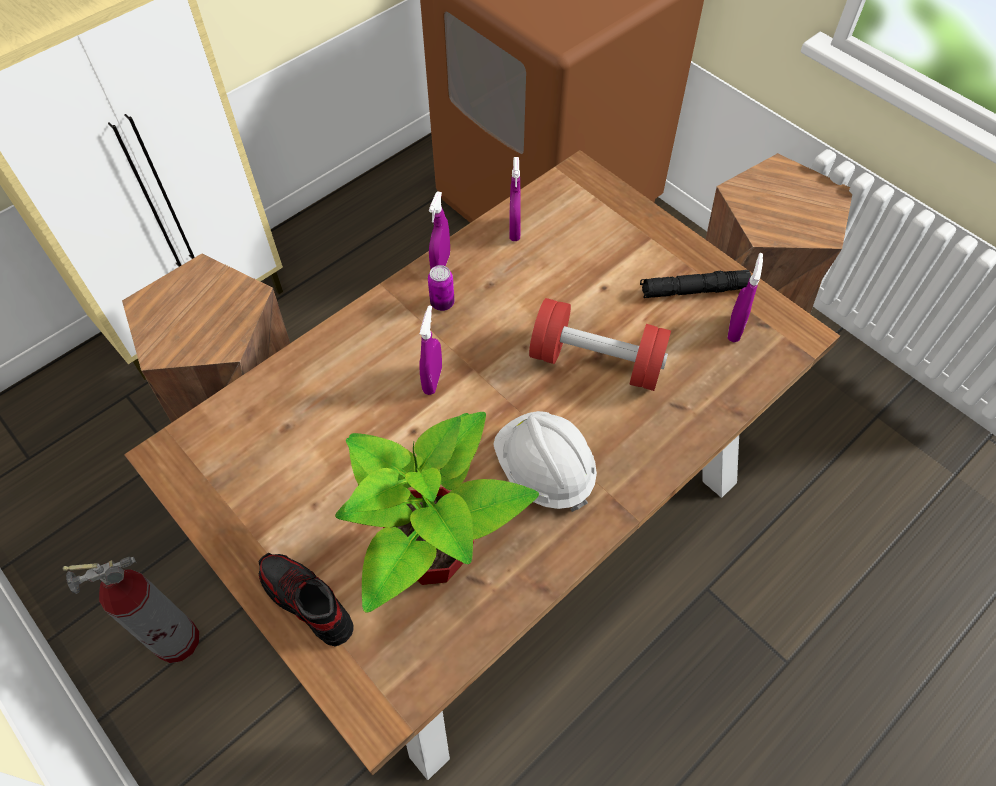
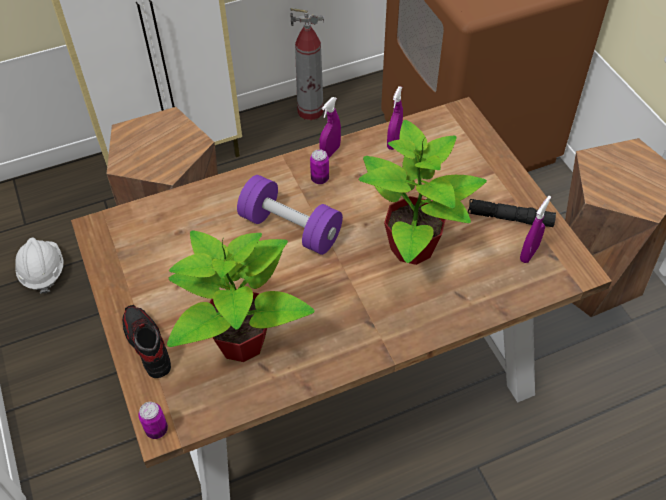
camera: 20 degrees right, 5 degrees down
fire extinguisher [63,557,199,663] -> fire extinguisher moved to [290,8,324,120]
purple spray bottle [419,305,442,395] -> purple dumbbell [237,175,343,255]
white hard hat [493,411,597,512] -> white hard hat moved to [15,237,64,294]
red dumbbell [529,298,671,391] -> potted plant [359,120,487,265]
none -> can [138,402,168,439]

